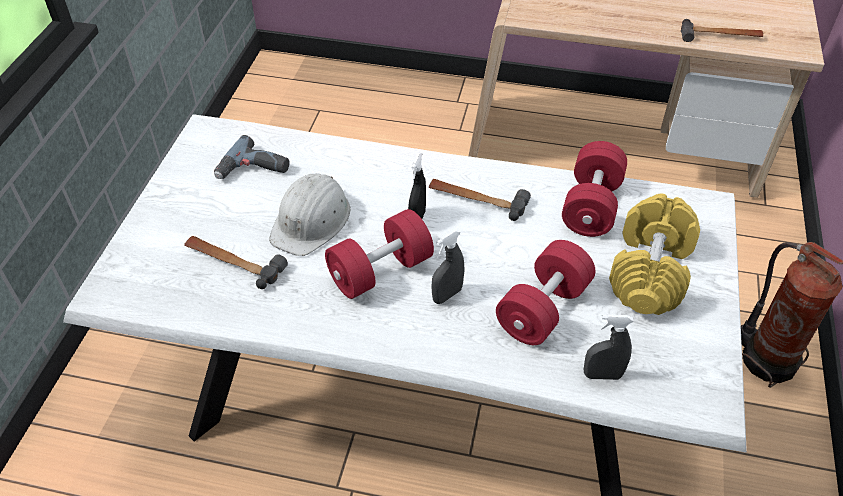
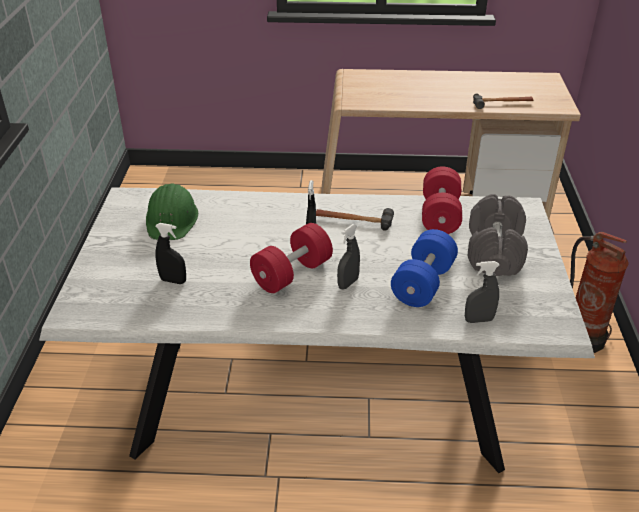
camera: 10 degrees left, 10 degrees down
hammer [184,236,288,289] -> black spray bottle [155,223,186,284]
power drill [214,135,290,179] -> green hard hat [146,183,198,240]
white hard hat [269,173,350,256] -> none
red dumbbell [496,240,596,345] -> blue dumbbell [391,229,458,307]
yellow dumbbell [609,193,700,315] -> grey dumbbell [468,194,528,276]

